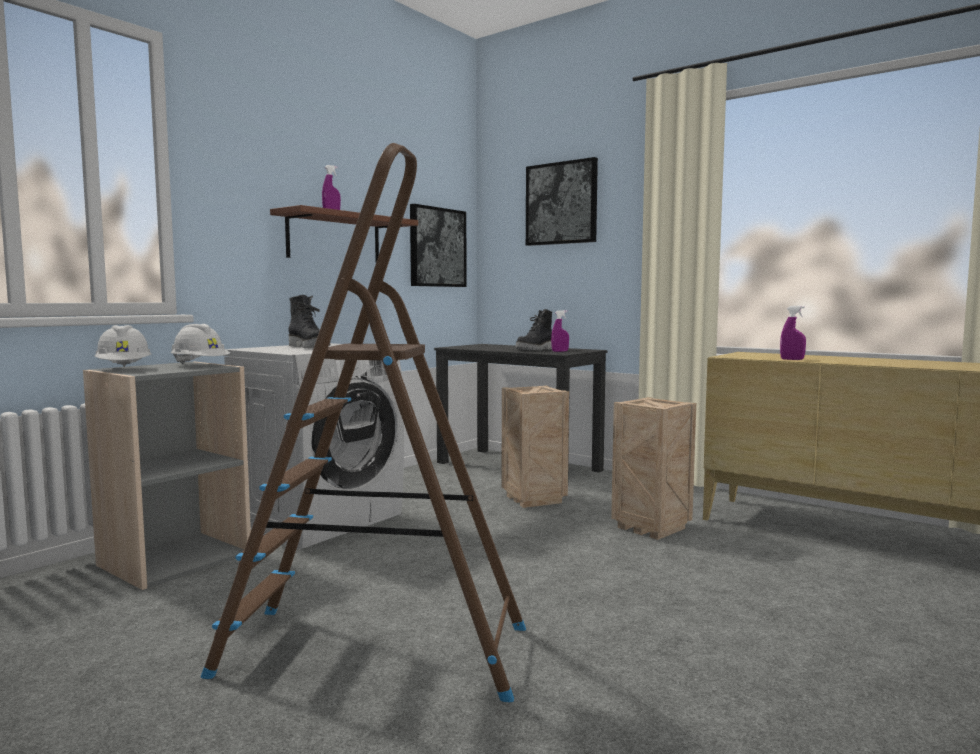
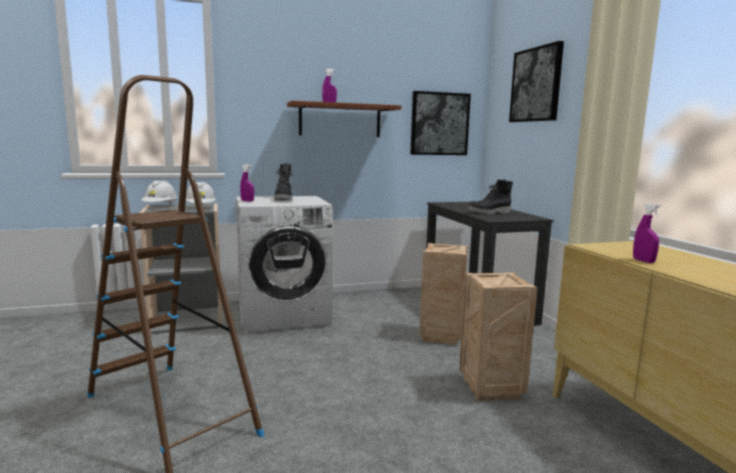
camera: 35 degrees right, 5 degrees up
purple spray bottle [551,310,569,352] -> purple spray bottle moved to [240,165,254,202]

